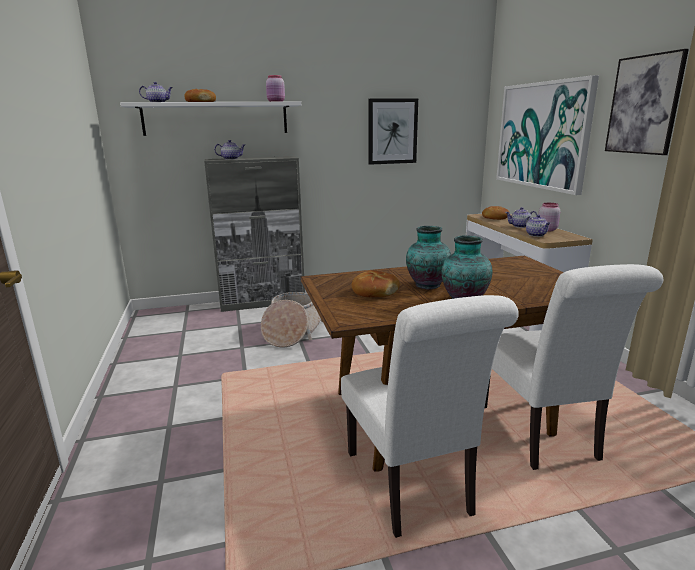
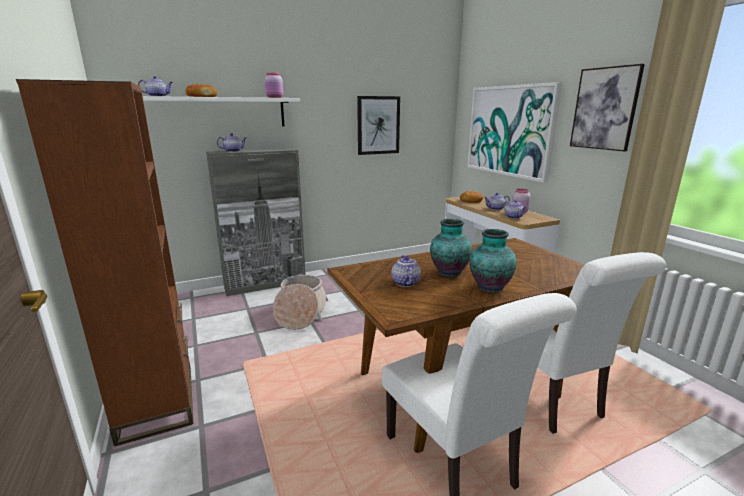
camera: 10 degrees left, 0 degrees up
bread [352,271,400,297] -> teapot [392,255,421,287]
none -> brown bookcase [16,79,193,447]

